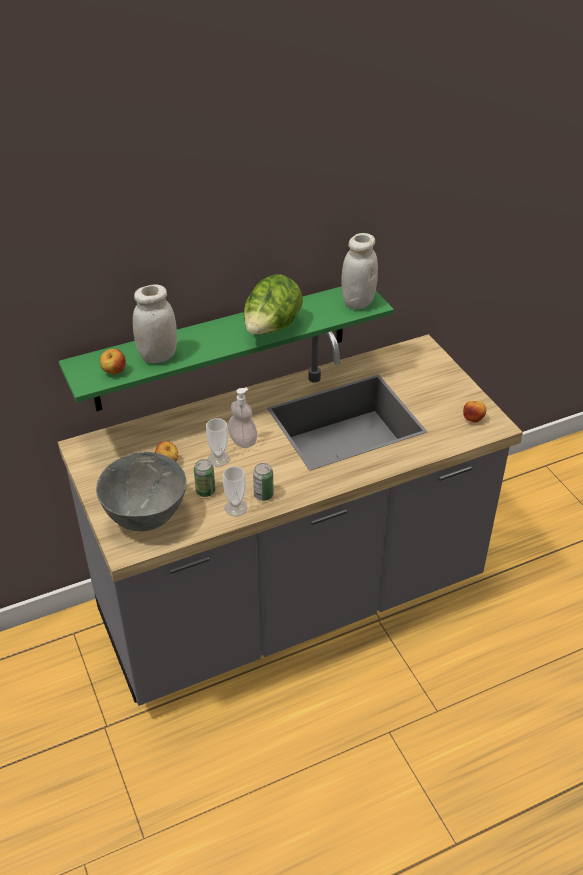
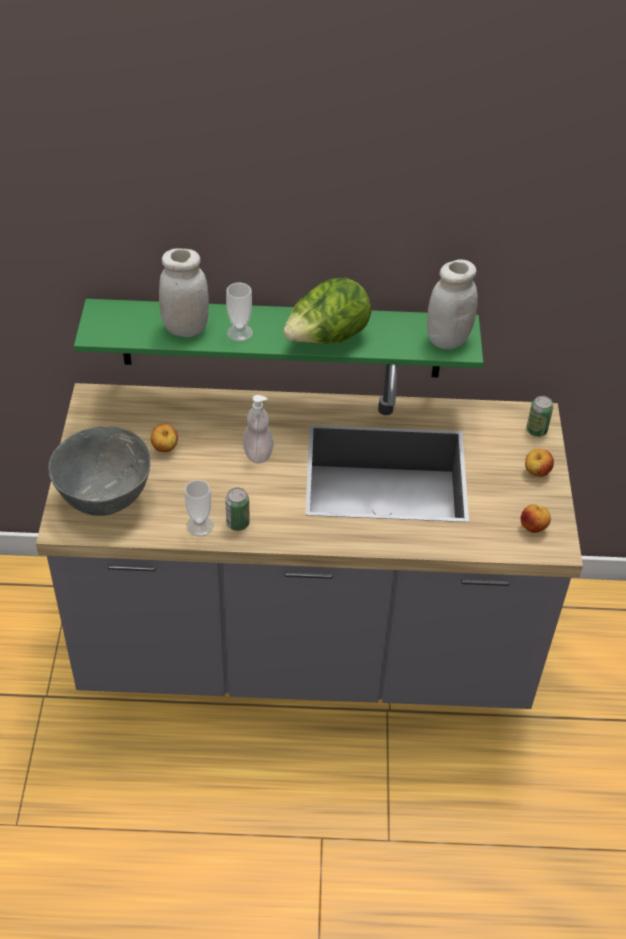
camera: 25 degrees right, 5 degrees up
apple [100,349,126,375] -> apple moved to [525,449,554,477]
can [194,459,215,497] -> can moved to [526,396,553,437]
cup [206,418,230,467] -> cup moved to [226,283,253,342]

